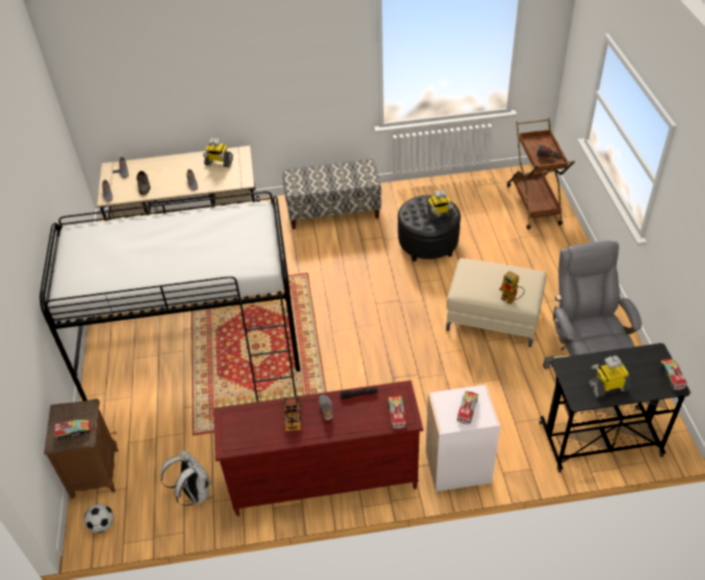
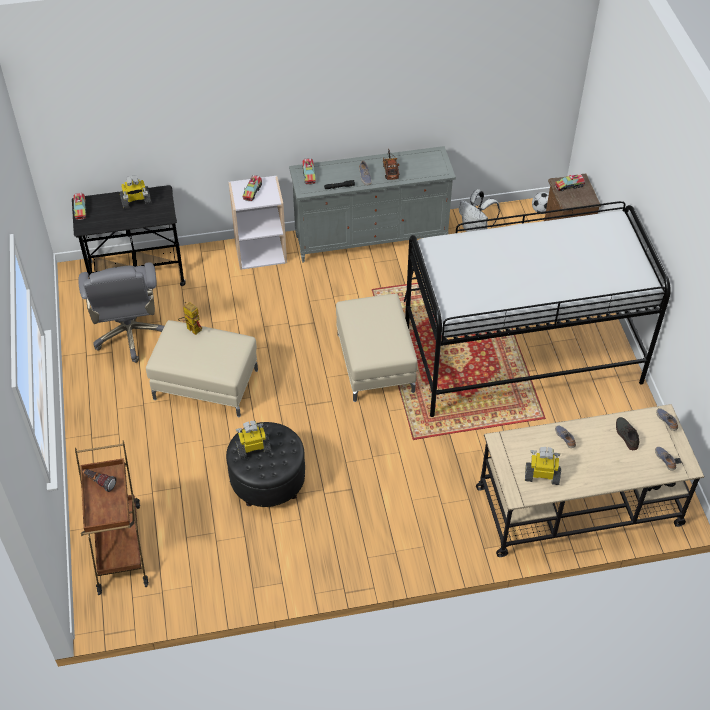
camera: 175 degrees right, 5 degrees up
red dresser [214,380,423,516] -> grey dresser [289,146,456,263]
bench [283,159,381,229] -> none
none -> beige ottoman [336,294,417,402]

